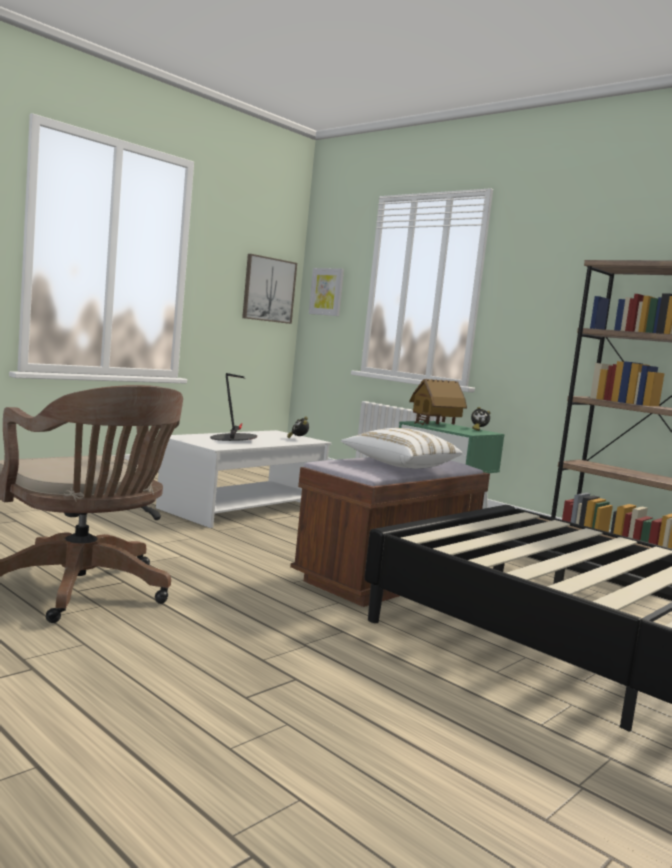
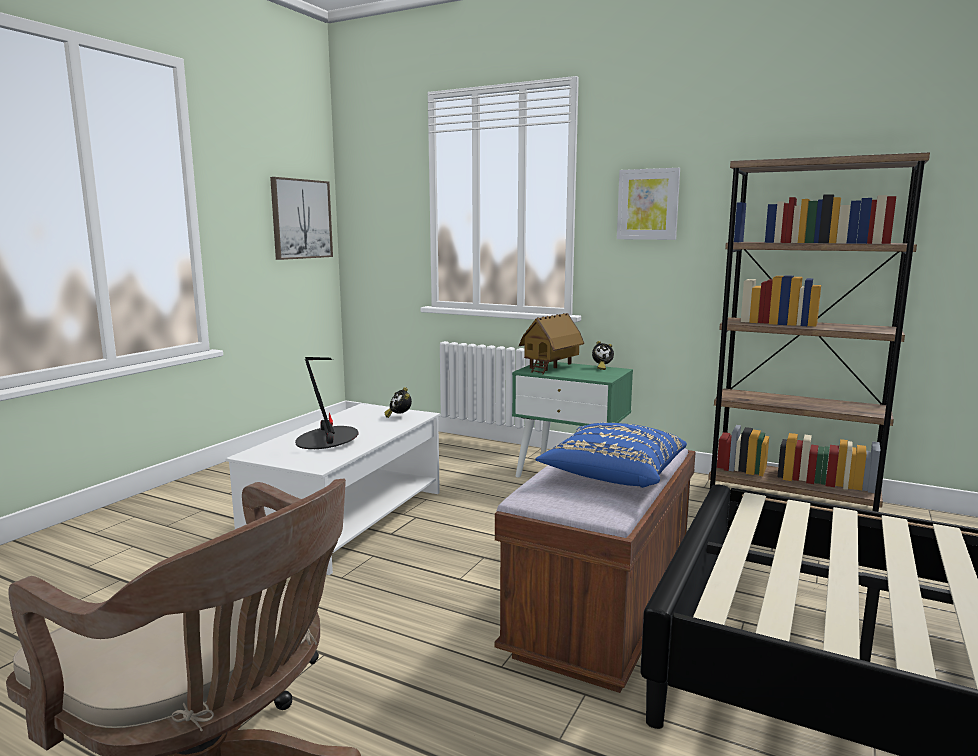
camera: 15 degrees left, 5 degrees up
picture [309,268,344,316] -> picture moved to [617,168,680,240]
white pillow [341,428,462,469] -> blue pillow [535,423,687,488]

